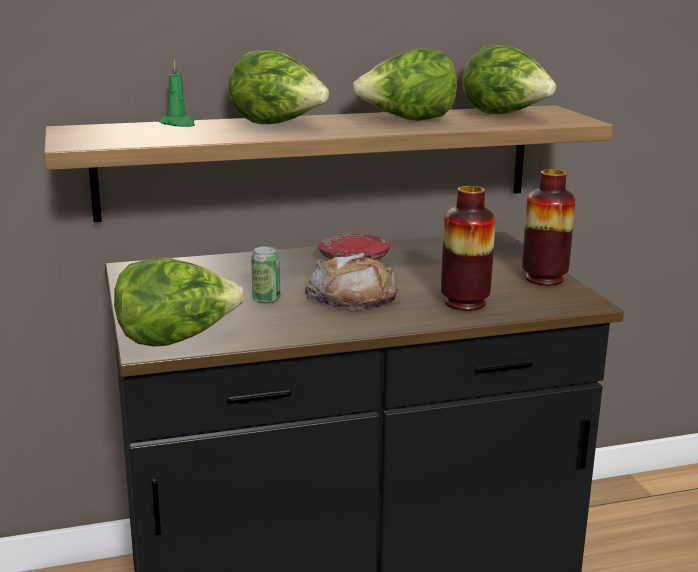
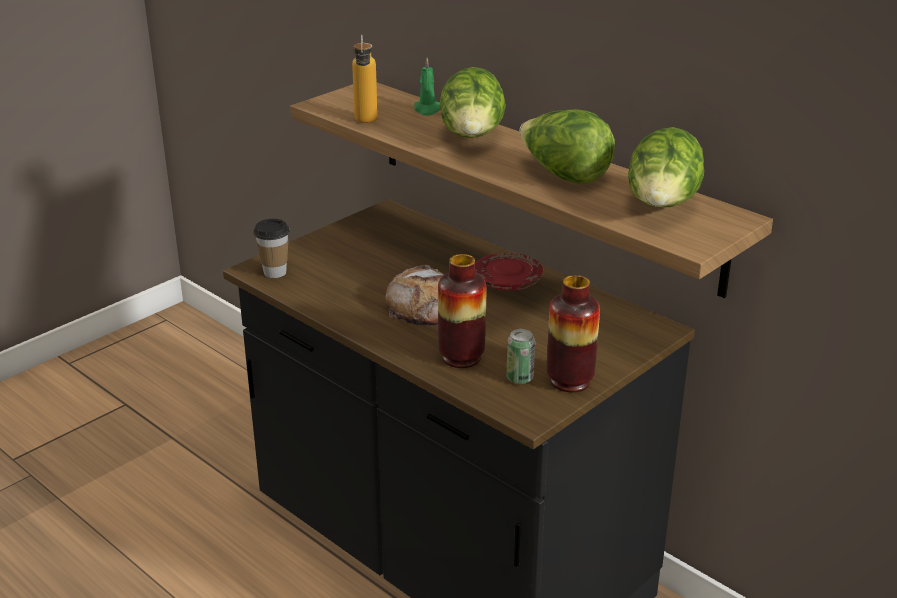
camera: 60 degrees right, 10 degrees up
lettuce [114,257,244,347] -> cup [253,219,290,278]
can [251,246,280,304] -> can moved to [506,329,535,384]
none -> bottle [352,35,378,123]

